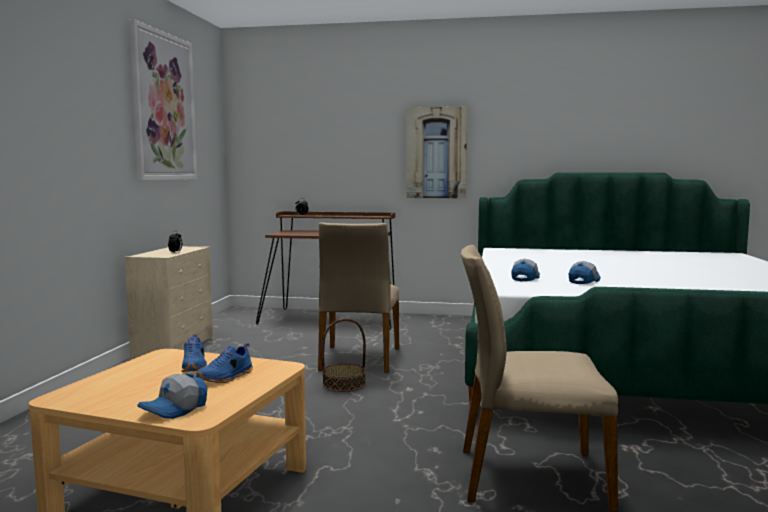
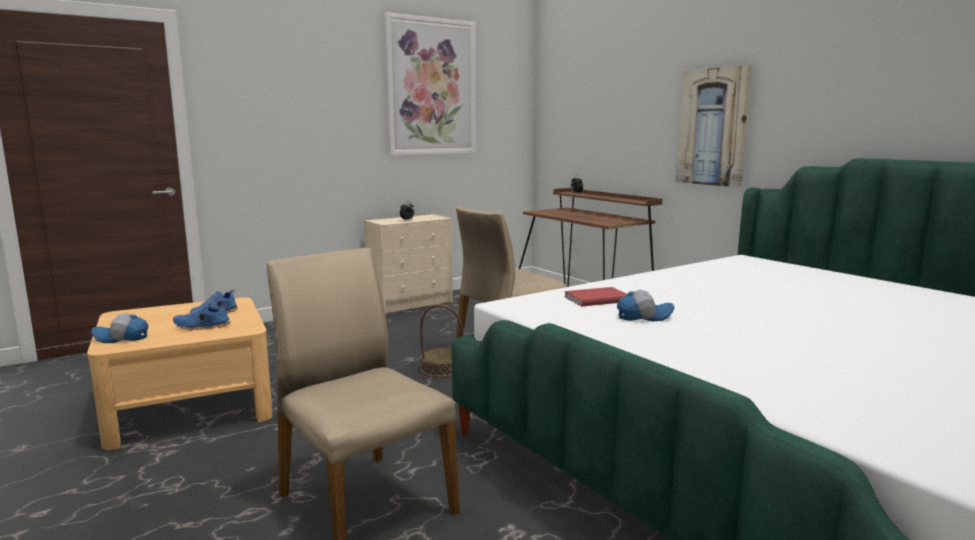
camera: 45 degrees right, 5 degrees up
cap [511,259,540,281] -> red book [564,287,627,307]

